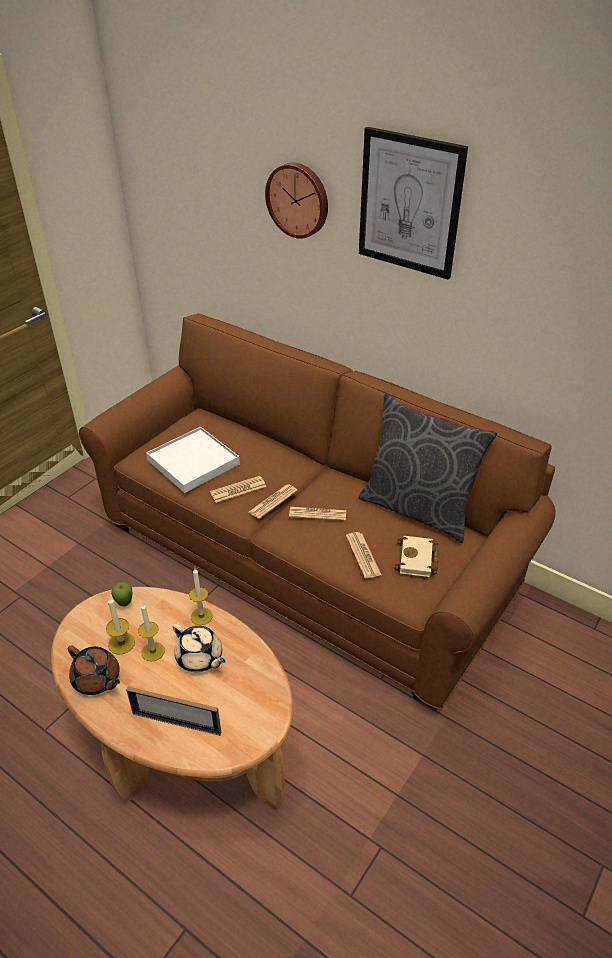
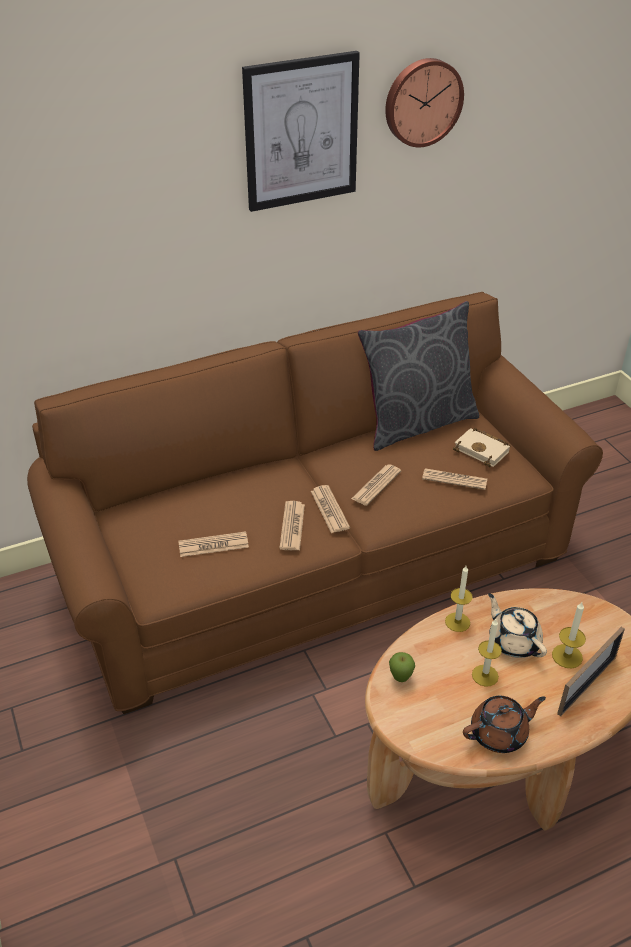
camera: 60 degrees left, 0 degrees up
candle [106,597,135,654] -> candle moved to [552,602,586,668]
white tray [146,427,240,493] -> newspaper [178,531,249,557]
beige teapot [173,623,226,672] -> beige teapot turned 105 degrees counterclockwise [488,593,547,658]
wall clock [265,163,328,239] -> wall clock moved to [385,58,464,147]

